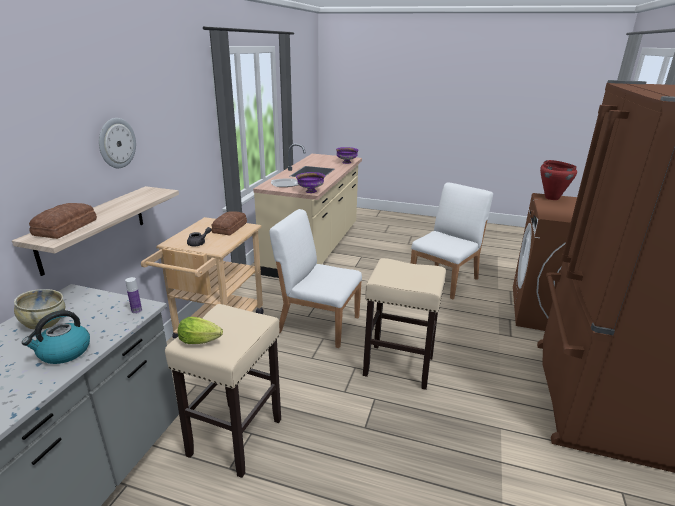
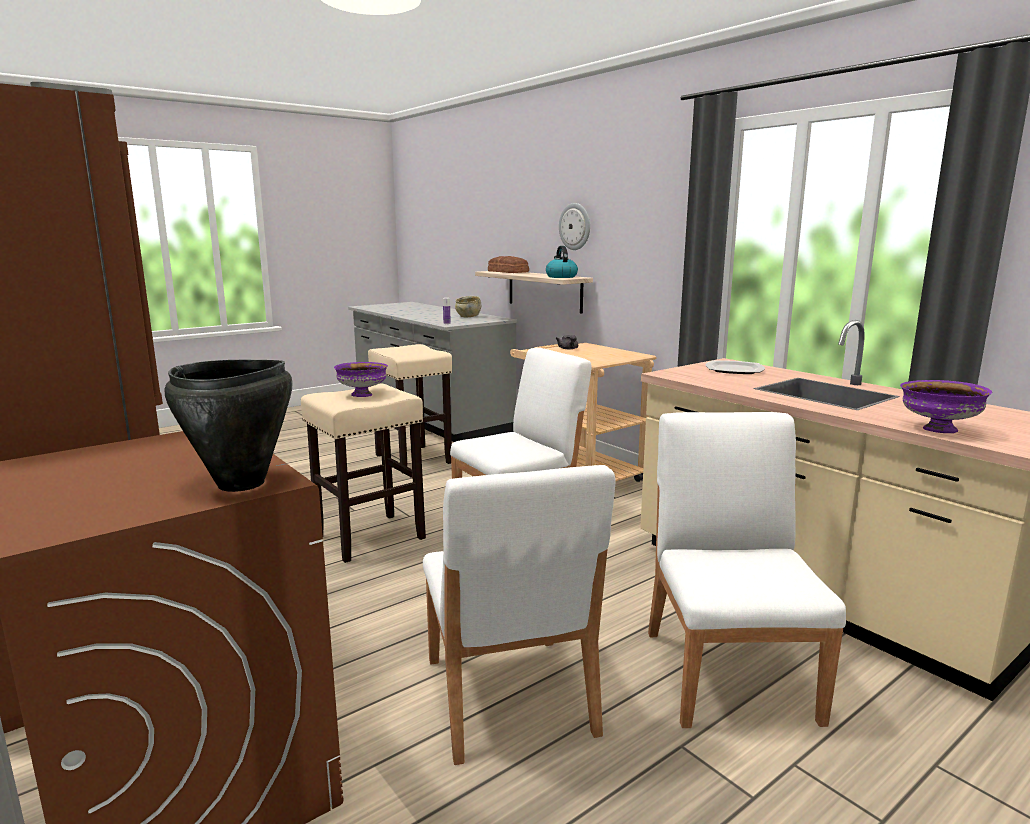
camera: 125 degrees right, 10 degrees down
kettle [22,310,90,364] -> kettle moved to [546,246,578,278]
lettuce [178,317,223,344] -> none
bread [211,211,247,235] -> none
purple bowl [296,172,325,193] -> purple bowl moved to [334,362,388,397]
red cooking pot [540,160,577,200] -> black cooking pot [165,360,293,492]
none -> white chair [648,412,846,728]

